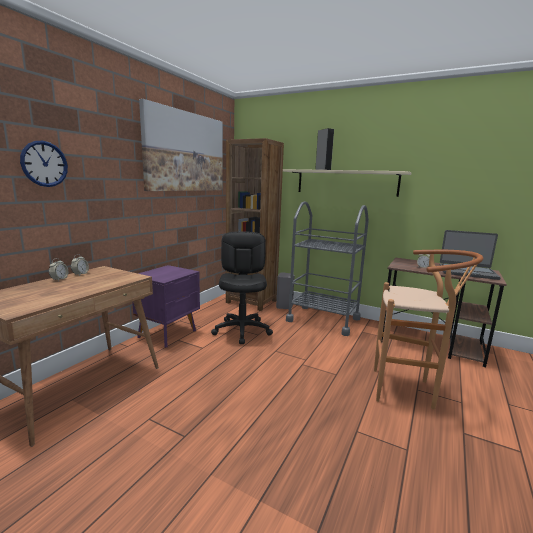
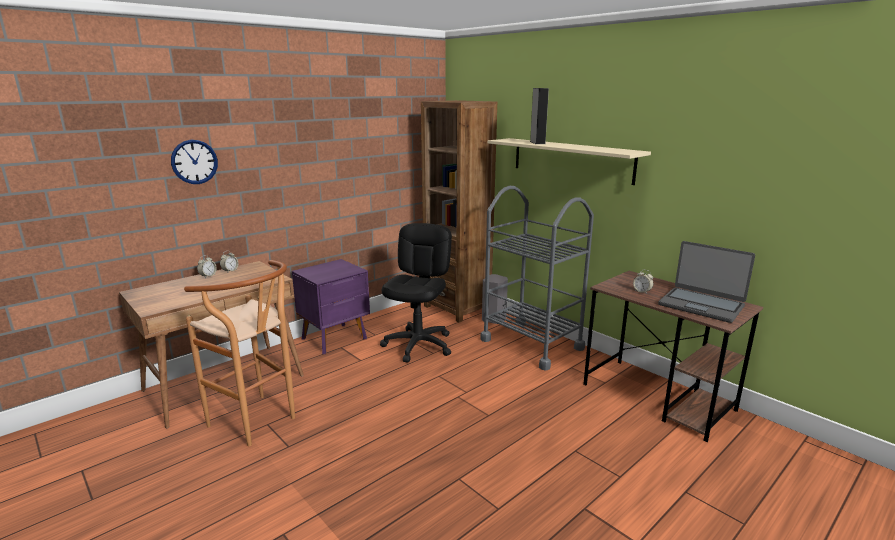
camera: 20 degrees right, 5 degrees up
picture [139,99,223,191] -> none
brown stool [374,250,483,409] -> brown stool moved to [184,260,295,446]

